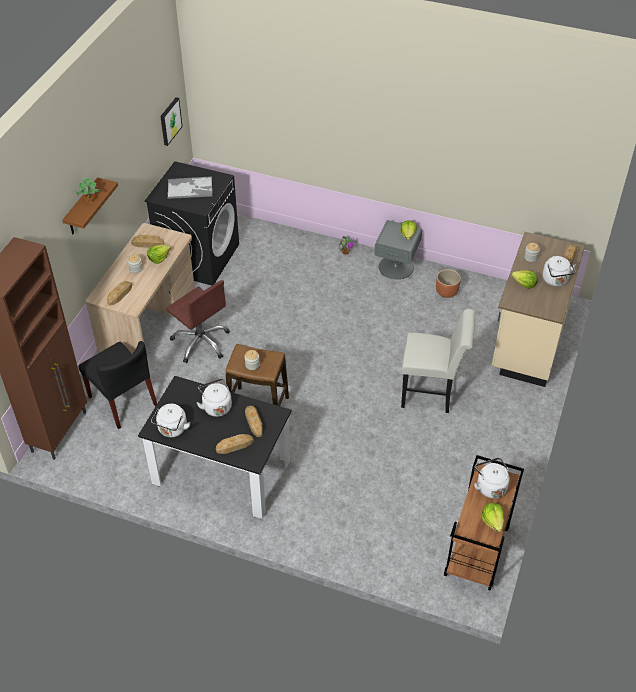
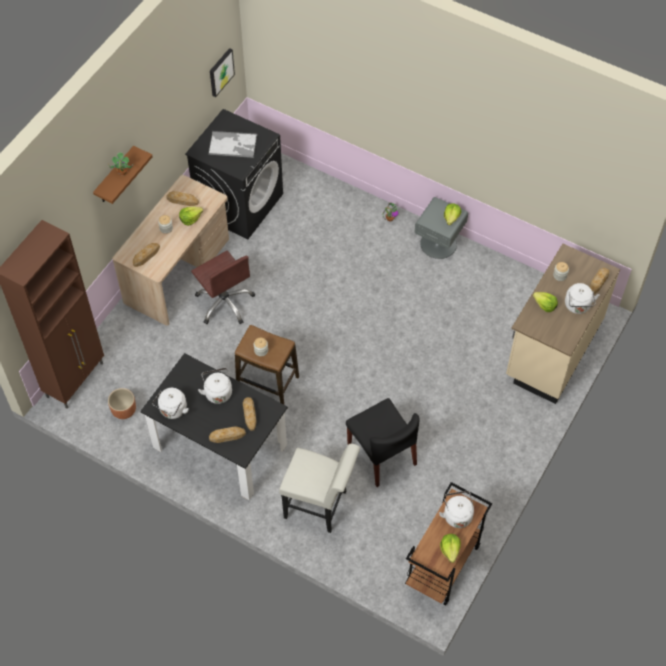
camera: 10 degrees right, 10 degrees up
black chair [78,341,157,429] -> black chair moved to [346,398,420,487]
white chair [401,309,475,413] -> white chair moved to [279,444,360,533]
brown planter [436,269,461,298] -> brown planter moved to [108,388,136,419]

